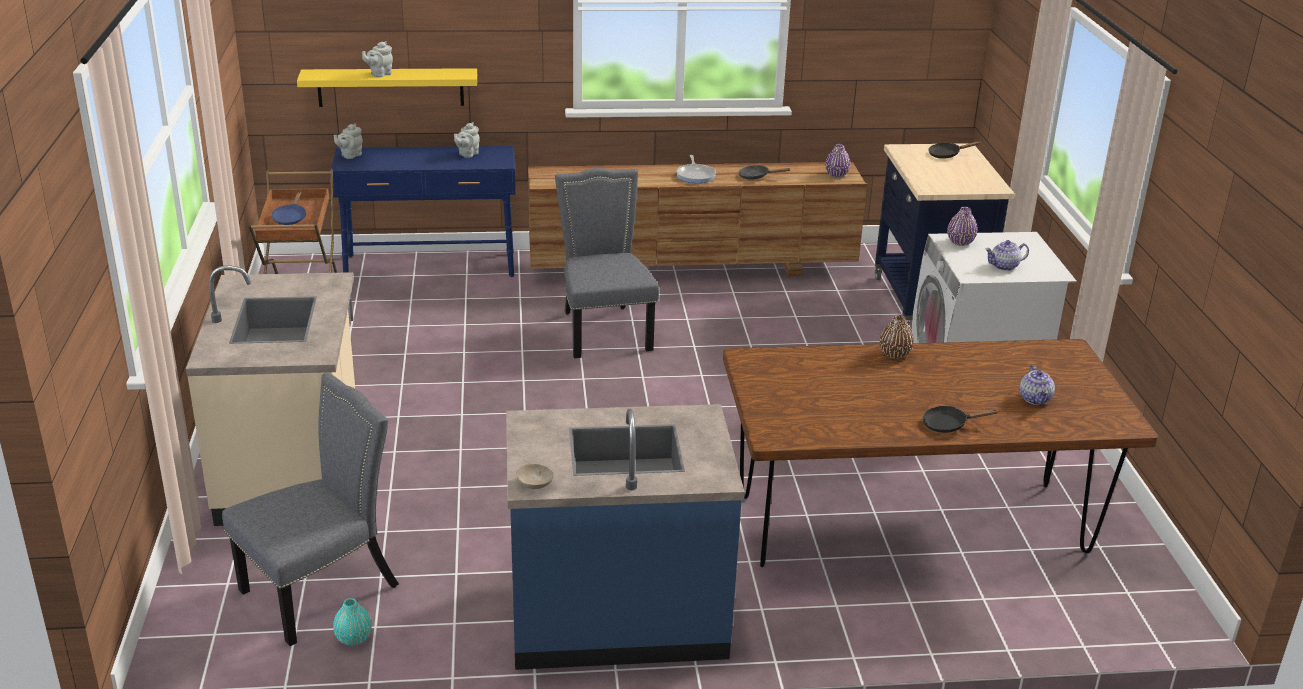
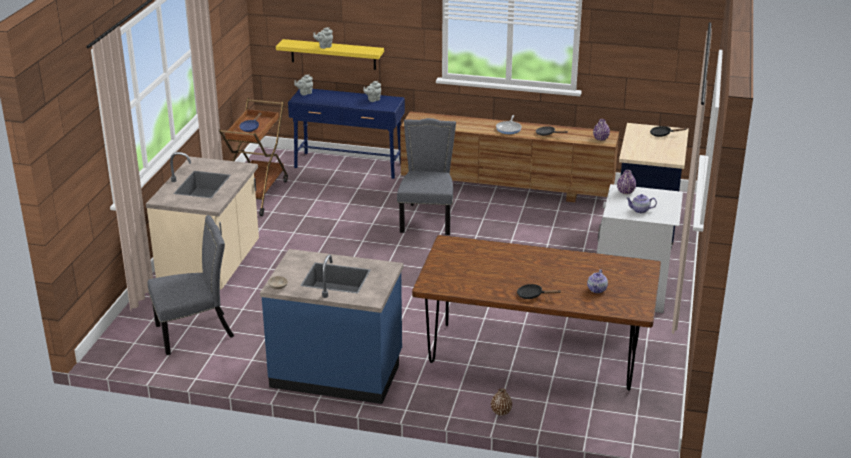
camera: 20 degrees right, 0 degrees up
turquoise vase [333,598,372,646] -> none
brown vase [880,315,914,359] -> brown vase moved to [491,388,512,416]

